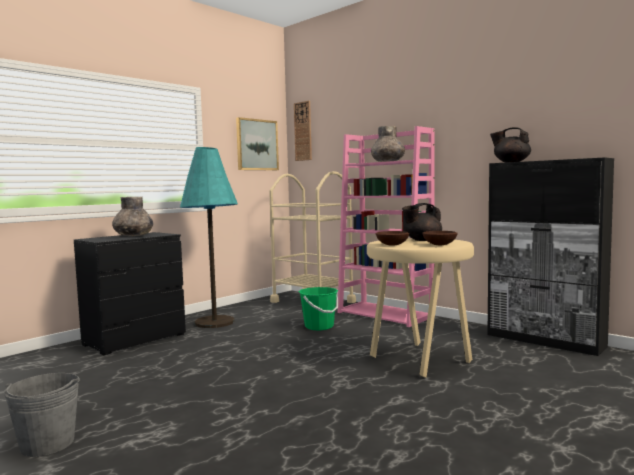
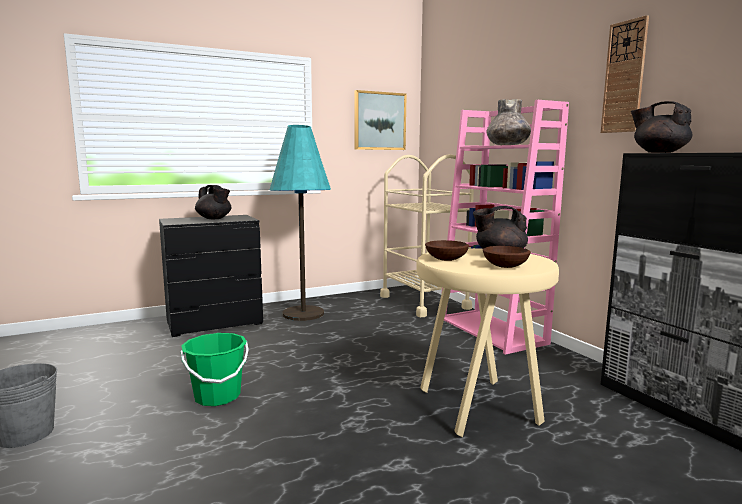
camera: 20 degrees right, 5 degrees up
grey vase [112,197,153,236] -> black teapot [195,185,232,219]
wall clock [294,101,312,161] -> wall clock moved to [601,15,649,133]
green bucket [298,287,338,331] -> green bucket moved to [181,333,249,406]

